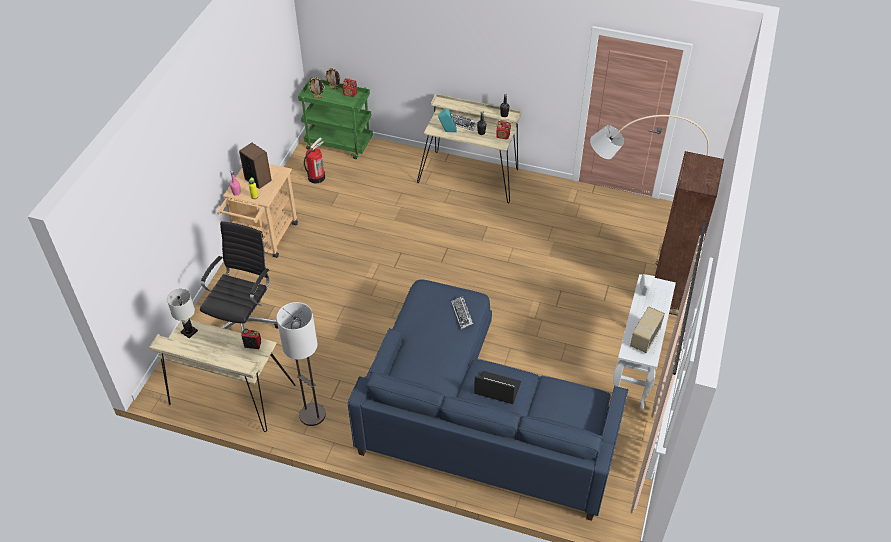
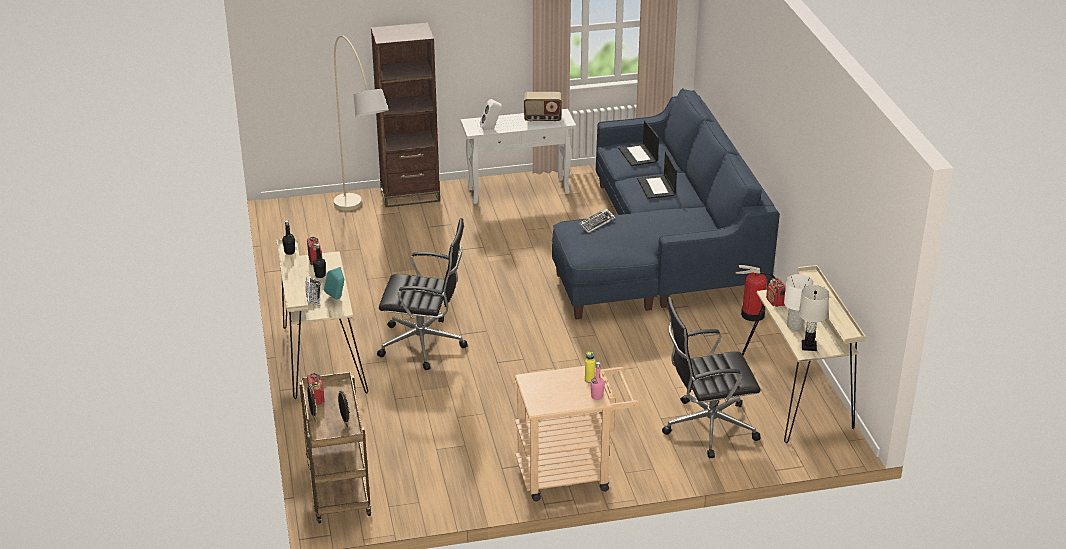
camera: 120 degrees left, 15 degrees down
speaker [239,143,272,189] -> none
floor lamp [276,302,326,426] -> none
green cart [298,77,373,159] -> brown cart [299,372,371,523]
fire extinguisher [304,138,325,184] -> fire extinguisher moved to [736,265,776,322]
none -> black office chair [377,218,468,370]
none -> laptop [618,120,659,166]
none -> white table lamp [784,274,813,330]

